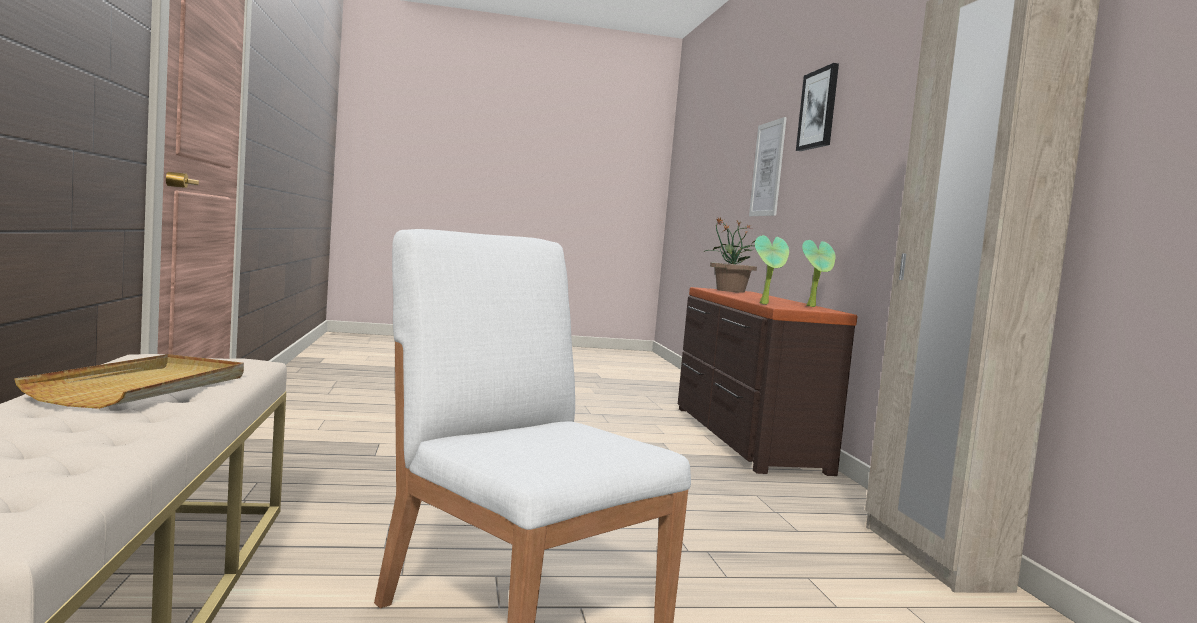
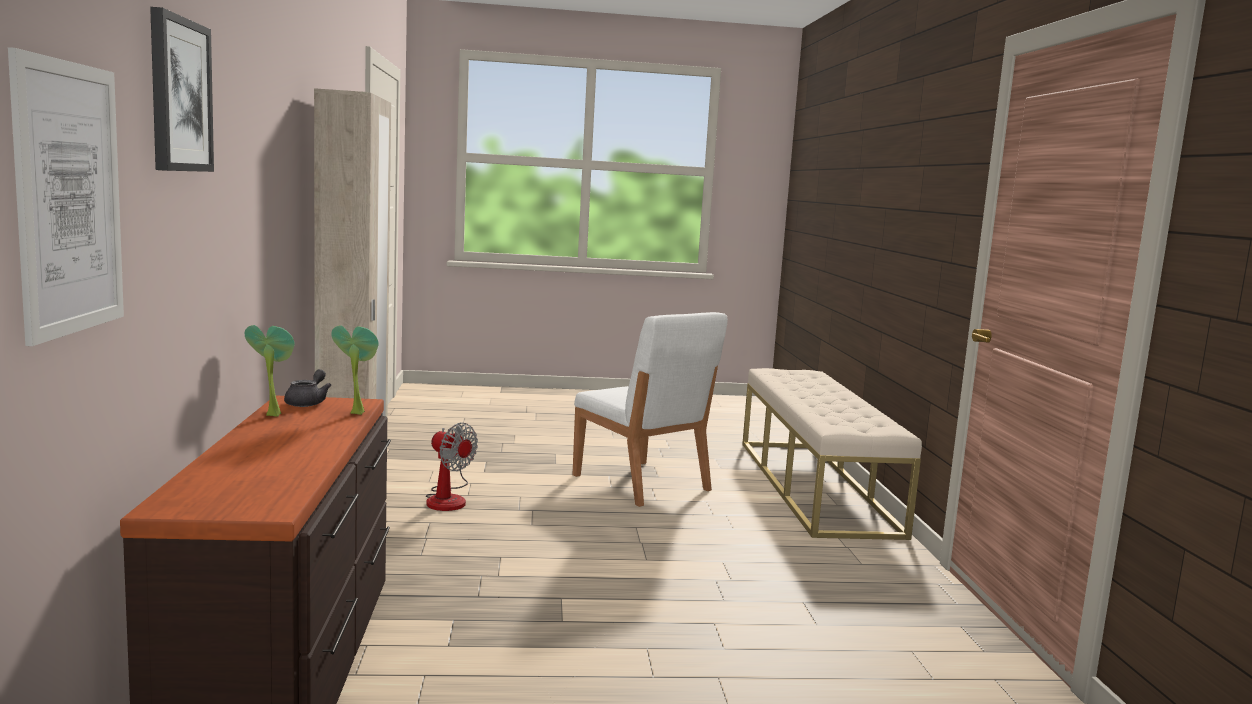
camera: 175 degrees left, 5 degrees up
beige tray [14,354,244,409] -> none
potted plant [703,218,757,293] -> none
none -> grey teapot [284,369,332,407]
none -> fan [426,423,478,511]

